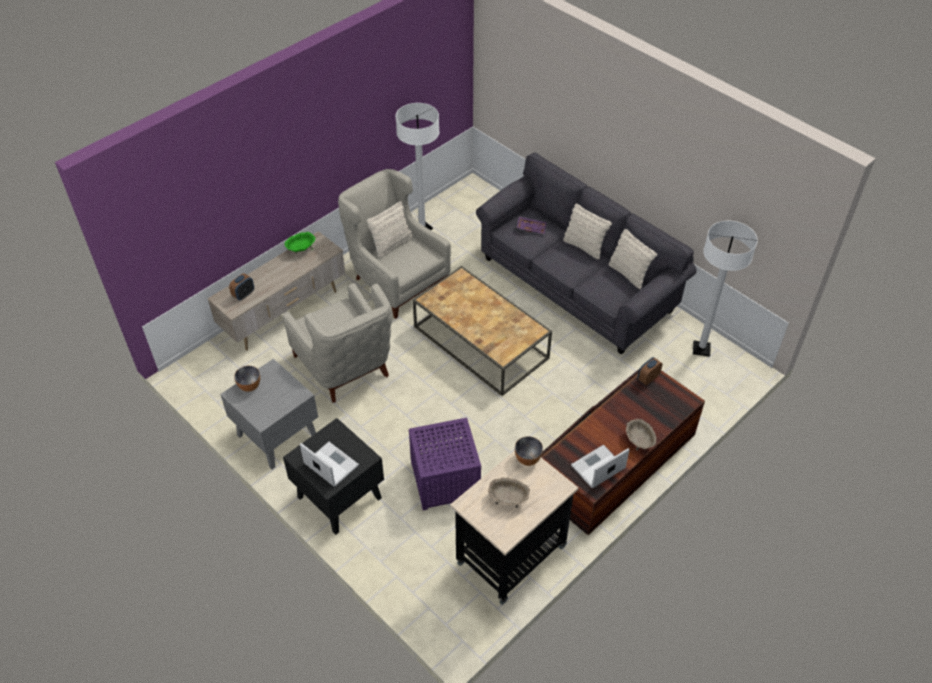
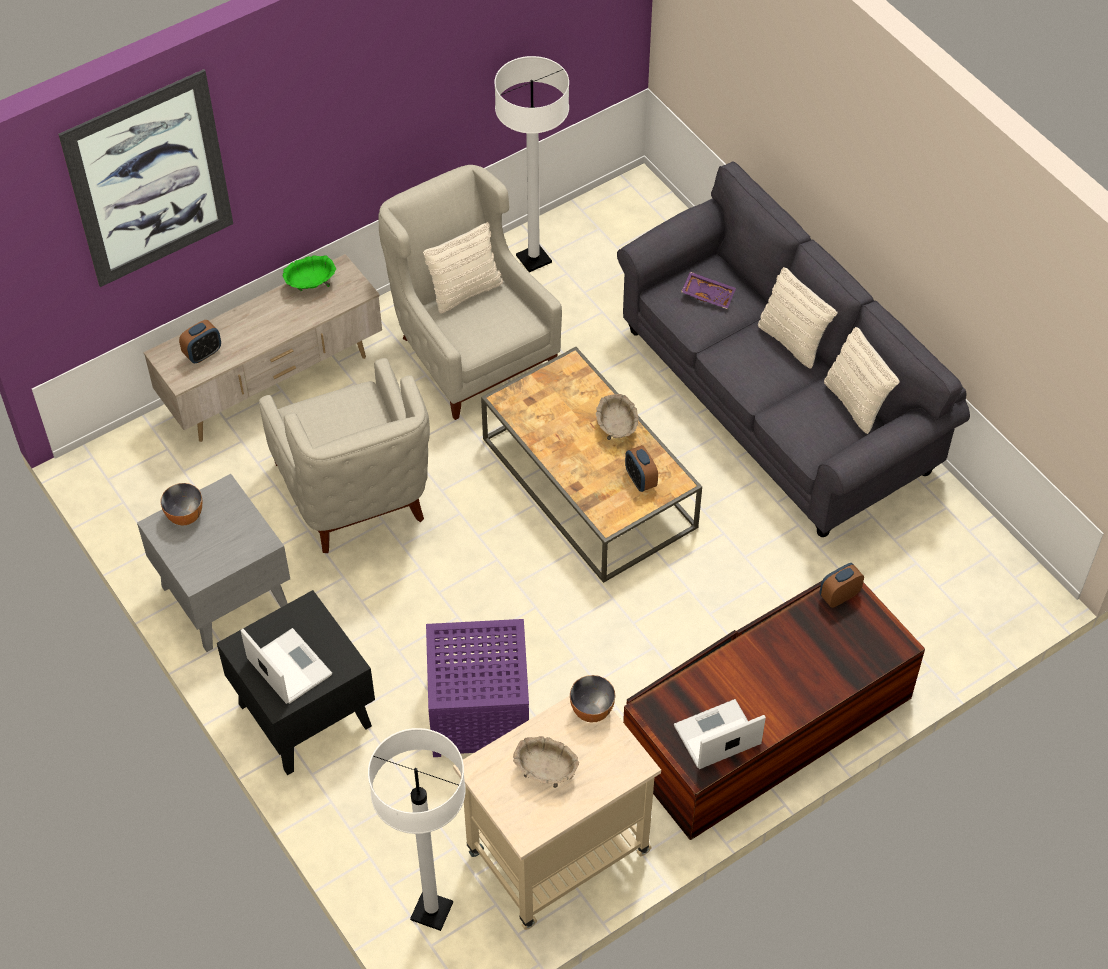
camera: 10 degrees right, 5 degrees up
black cart [450,450,578,605] -> beige cart [453,696,661,930]
beige bowl [626,419,656,451] -> beige bowl moved to [596,394,639,440]
white floor lamp [693,221,758,357] -> white floor lamp moved to [368,728,466,931]
none -> picture [58,69,233,287]
none -> alarm clock [625,445,658,492]

